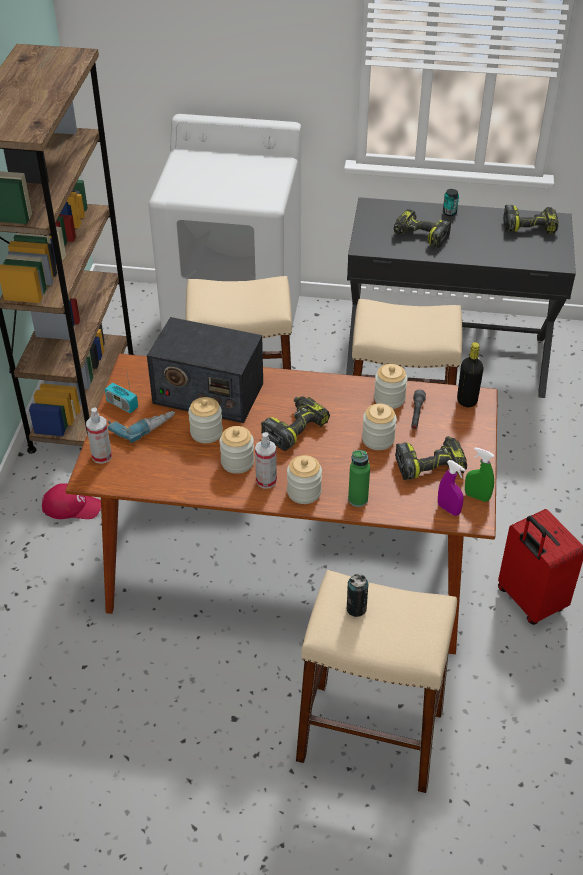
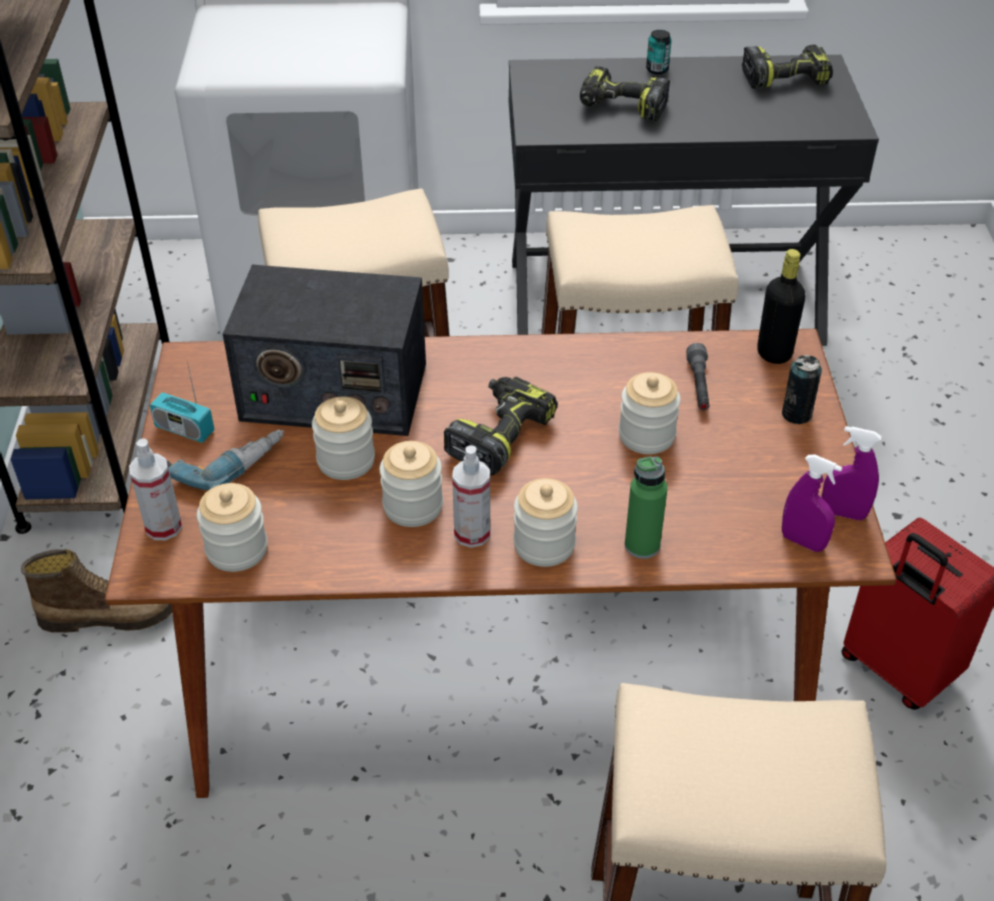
camera: 10 degrees left, 0 degrees up
red cap [42,483,101,519] -> boot [21,549,172,633]
can [346,574,369,617] -> can moved to [782,355,822,424]
jar [374,364,408,409] -> jar moved to [197,483,268,572]
power drill [395,436,467,480] -> none
green spray bottle [465,447,494,502] -> purple spray bottle [821,426,881,521]

